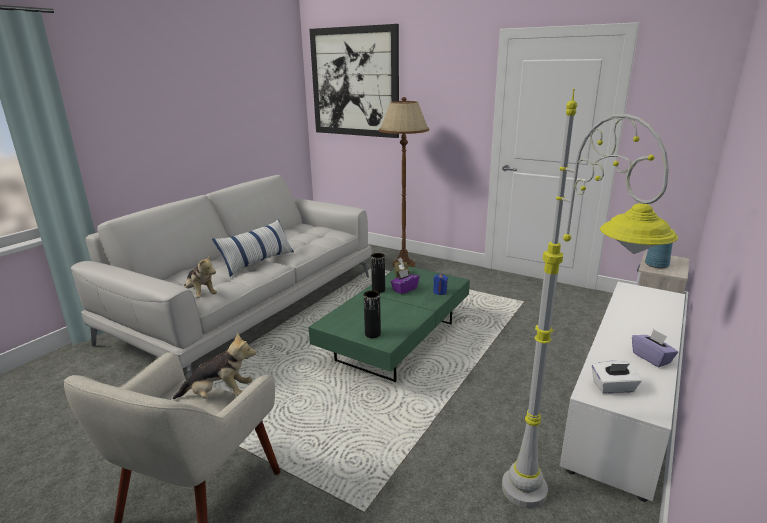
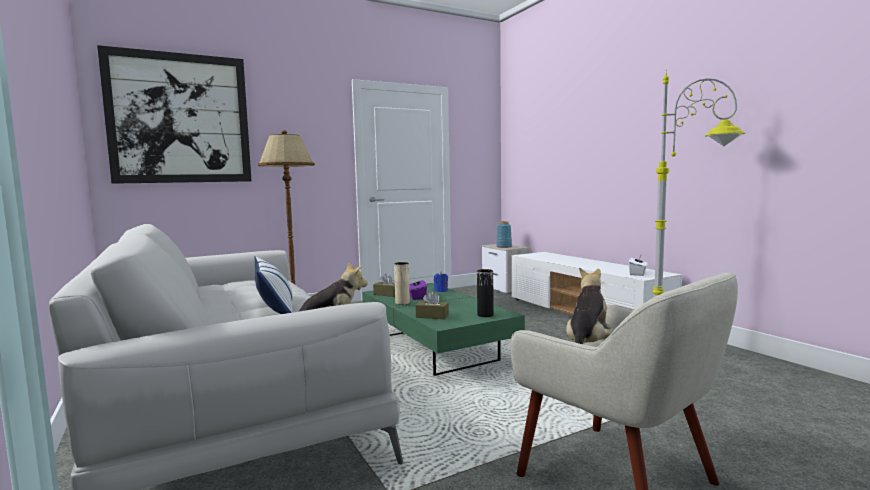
camera: 60 degrees left, 15 degrees down
black vase [371,253,385,293] -> beige vase [394,262,410,305]
purple tissue box [632,329,678,367] -> none
none -> brown tissue box [416,291,449,319]

